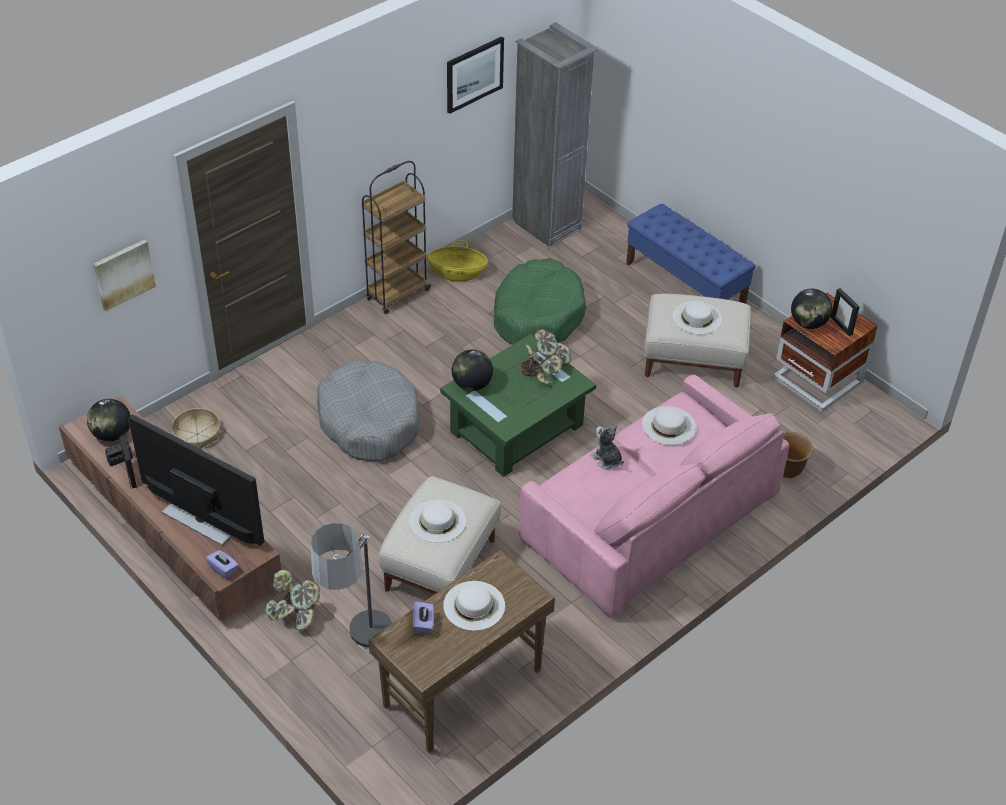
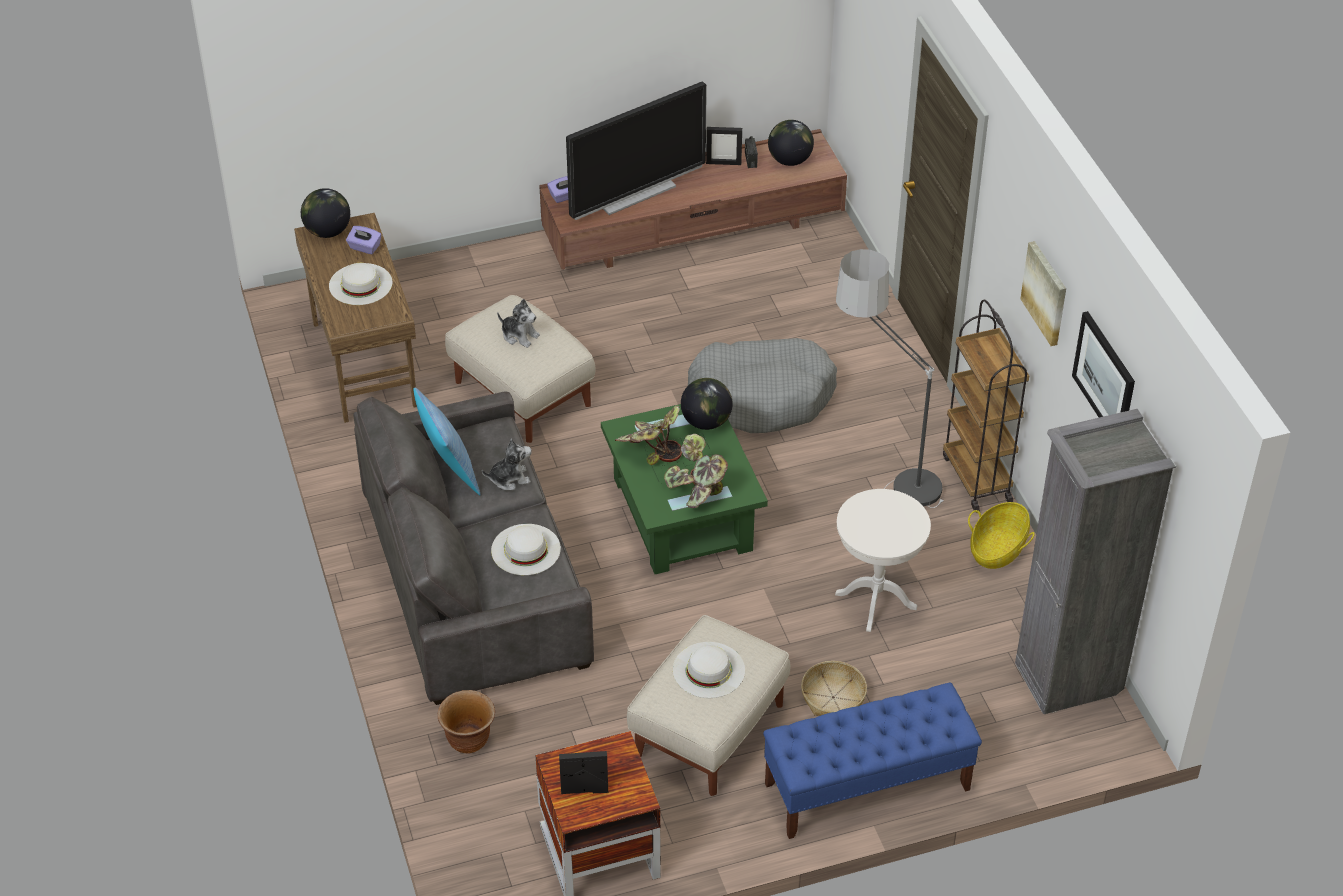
camera: 115 degrees right, 0 degrees up
picture [93,239,156,311] -> picture moved to [1020,241,1066,346]
basket [171,408,220,449] -> basket moved to [801,661,867,716]
potted plant [265,570,320,631] -> potted plant moved to [615,406,682,465]
floor lamp [311,523,392,652] -> floor lamp moved to [836,249,944,508]
white hat [409,499,466,543] -> plush toy [497,299,540,348]
green dog bed [494,258,586,345] -> white side table [835,489,931,632]
pink sofa [519,375,790,618] -> grey sofa [353,391,594,705]
globe [791,289,832,329] -> globe moved to [301,188,350,238]
none -> pillow [413,387,481,495]

